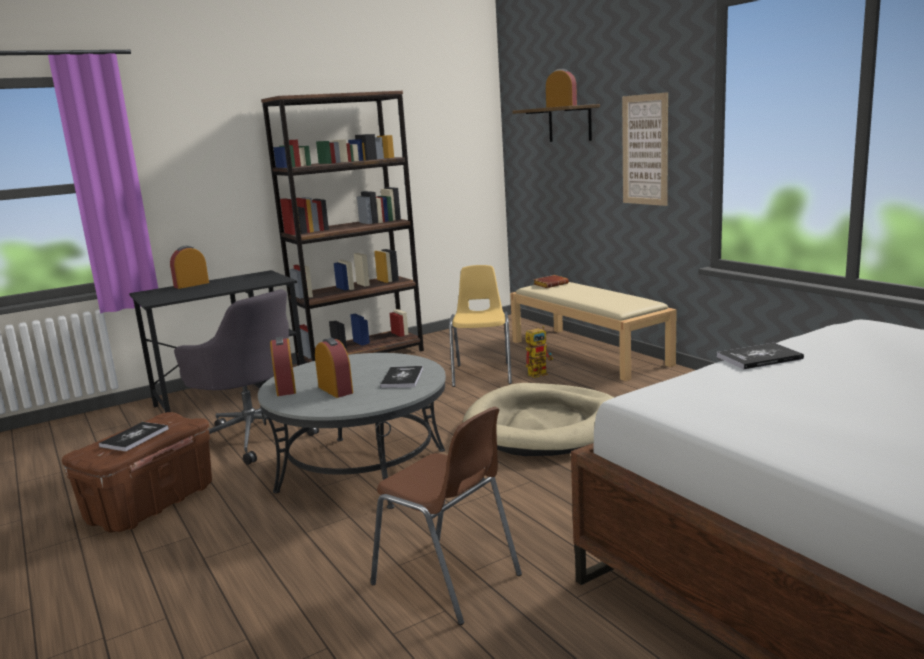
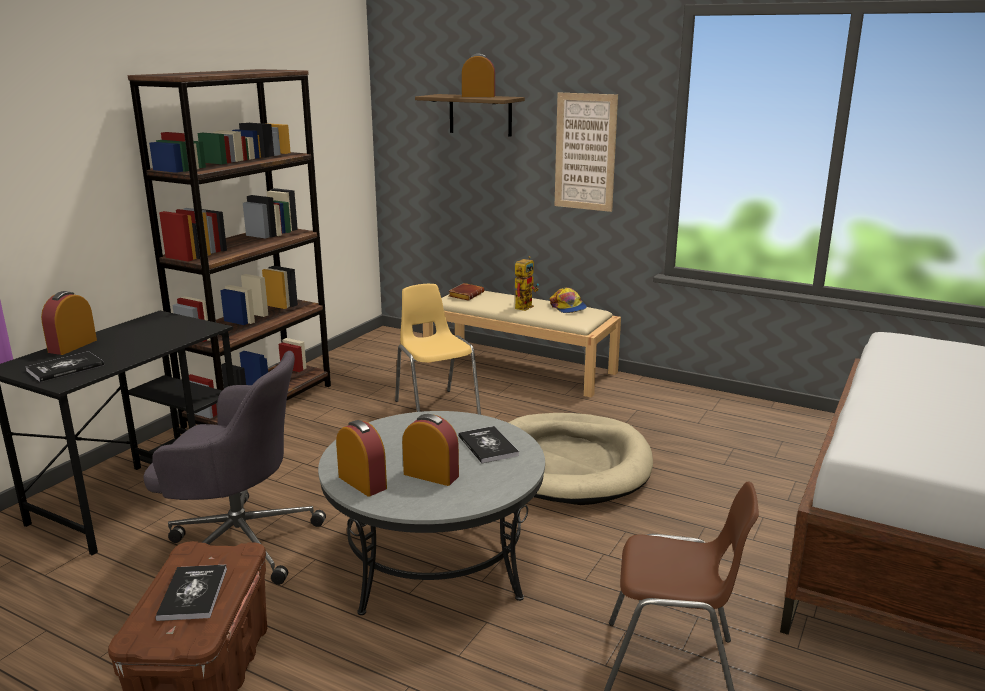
camera: 30 degrees left, 5 degrees up
toy robot [526,326,553,378] -> toy robot moved to [515,256,539,311]
book [717,343,804,369] -> book moved to [26,351,104,382]
none -> cap [550,287,587,313]

